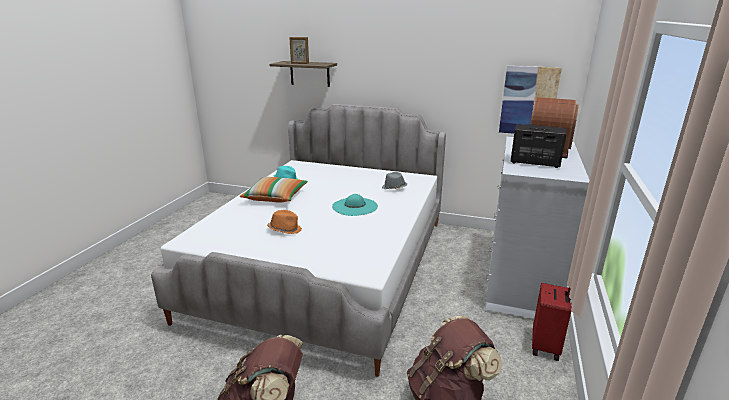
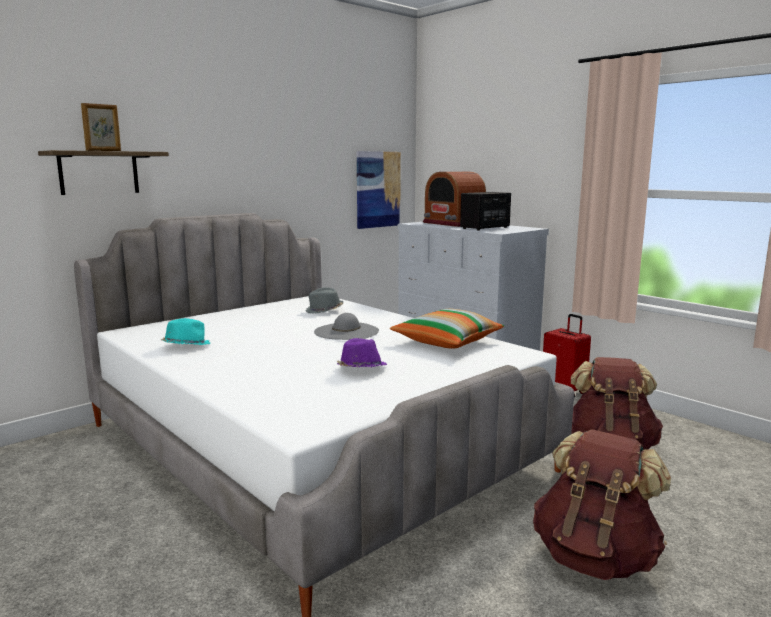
camera: 60 degrees left, 10 degrees down
pillow [240,177,308,202] -> pillow moved to [390,309,504,348]
orange hat [267,210,302,234] -> purple hat [337,338,387,367]
turquoise hat [332,194,378,216] -> grey hat [314,313,379,340]

